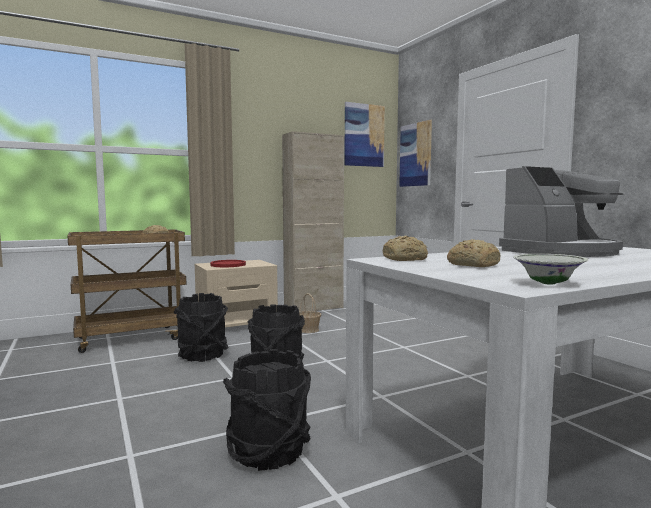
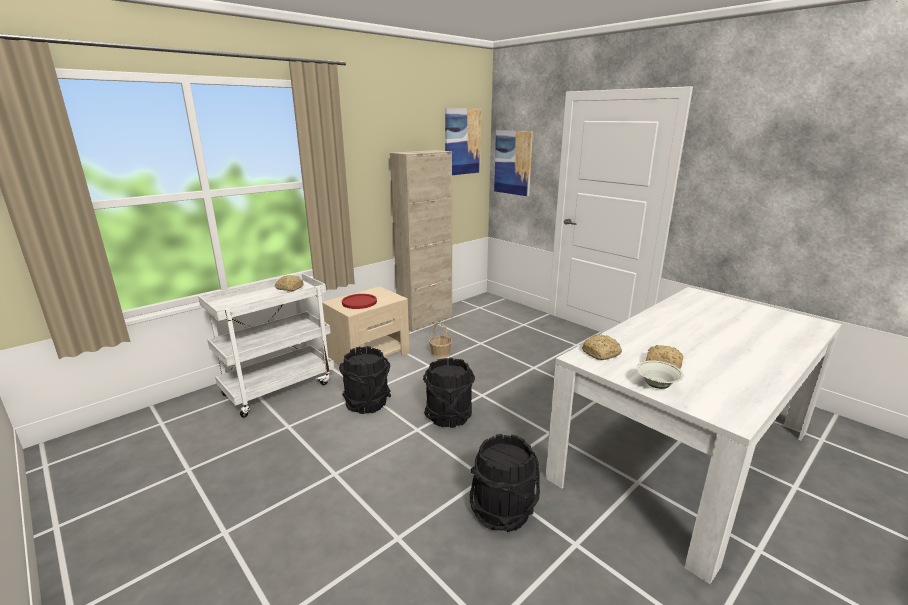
camera: 15 degrees left, 15 degrees up
brown cart [67,229,186,353] -> white cart [198,273,334,418]
coffee machine [499,166,624,257] -> none
white bowl [513,254,589,285] -> white bowl moved to [636,361,684,389]

